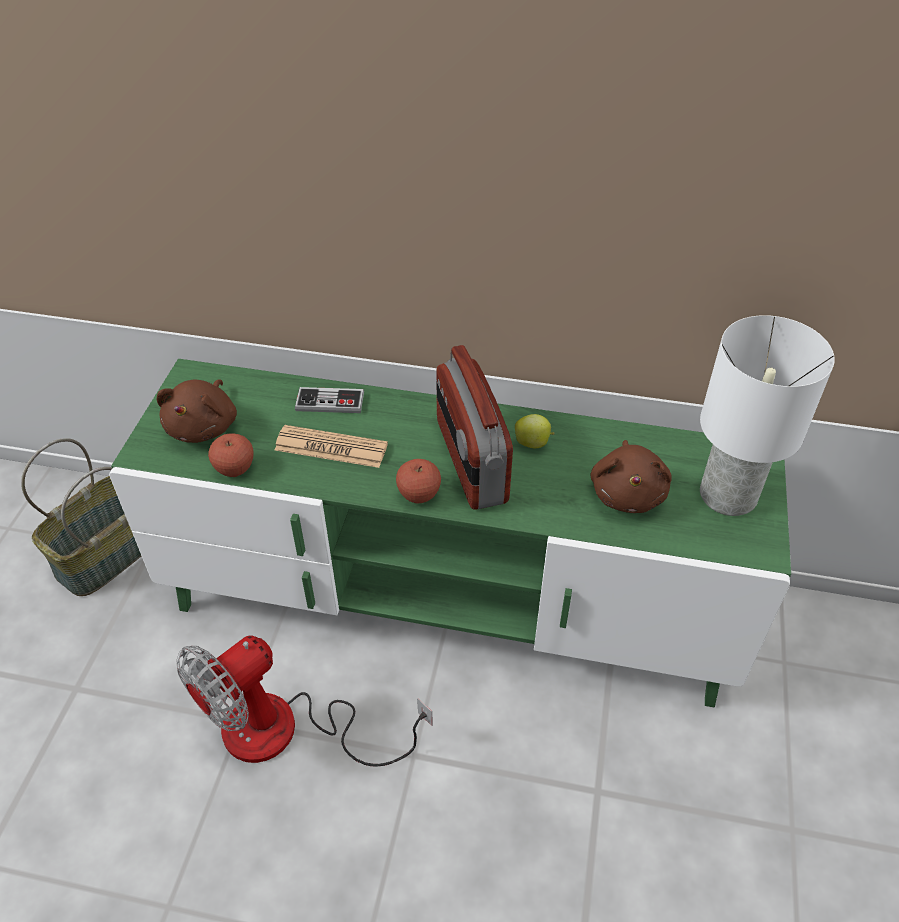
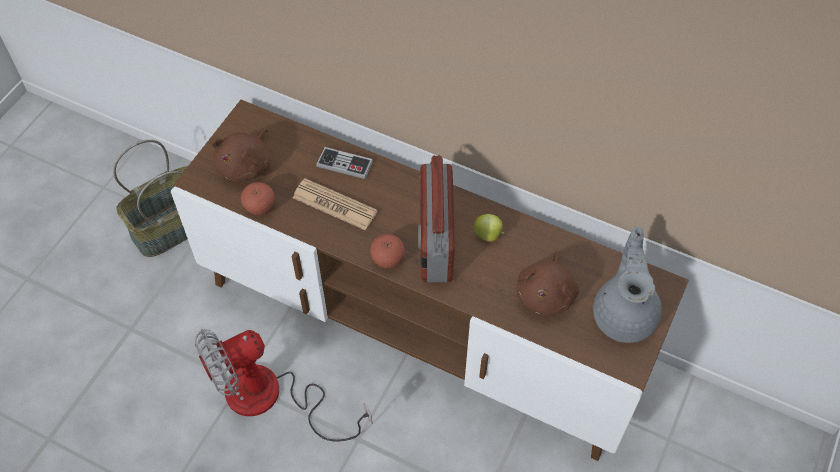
camera: 15 degrees right, 10 degrees up
green tv stand [109,359,791,707] -> brown tv stand [171,100,689,461]
white table lamp [700,315,835,516] -> grey teapot [593,226,662,343]

